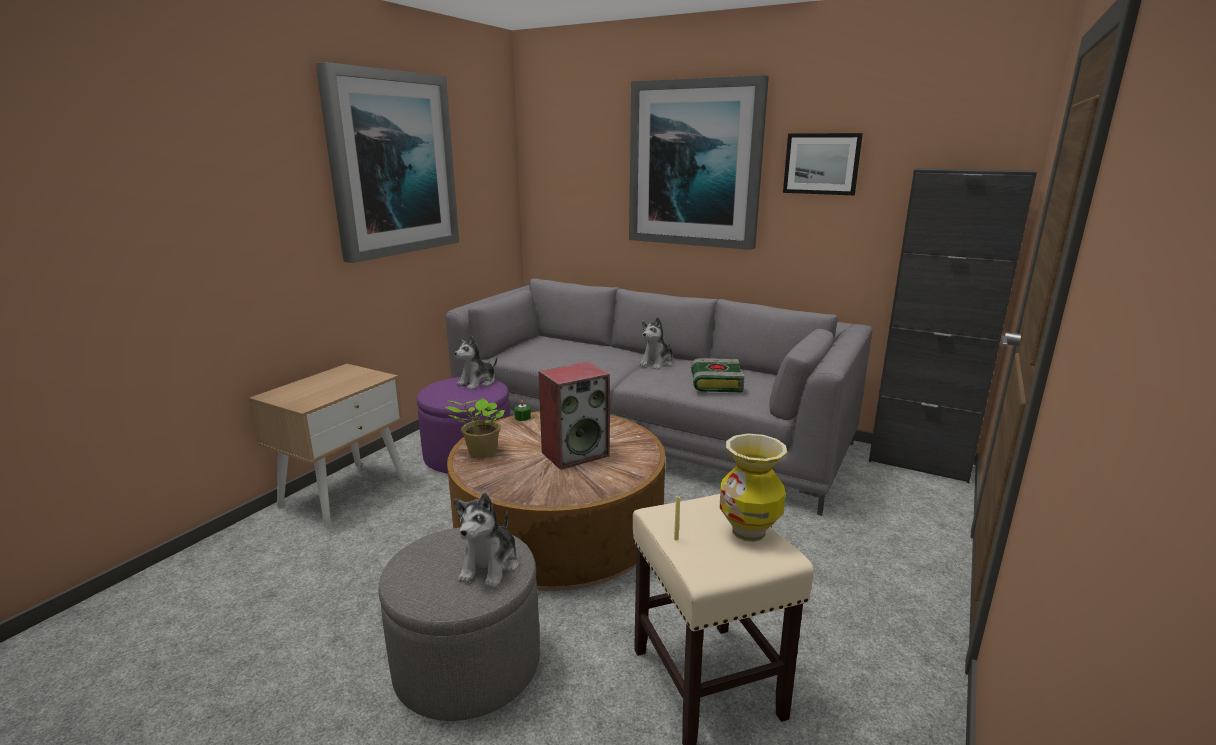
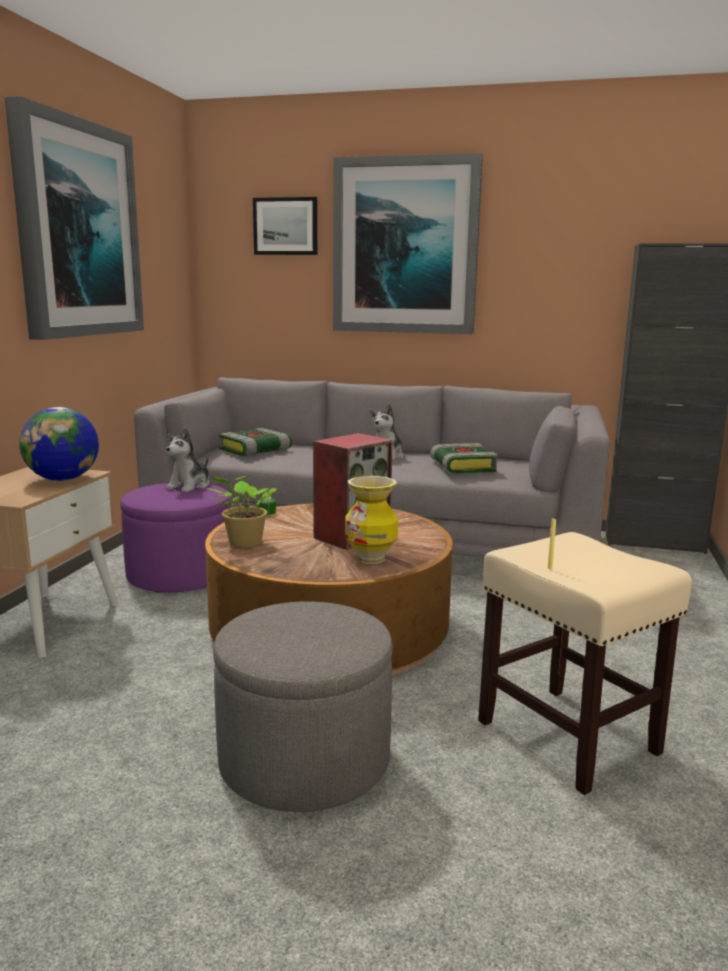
camera: 15 degrees left, 5 degrees down
plush toy [454,493,519,588] -> none
vase [720,433,787,542] -> vase moved to [345,476,398,564]
picture [783,133,863,195] -> picture moved to [253,197,317,255]
none -> globe [19,407,99,481]
none -> book [219,428,292,456]

